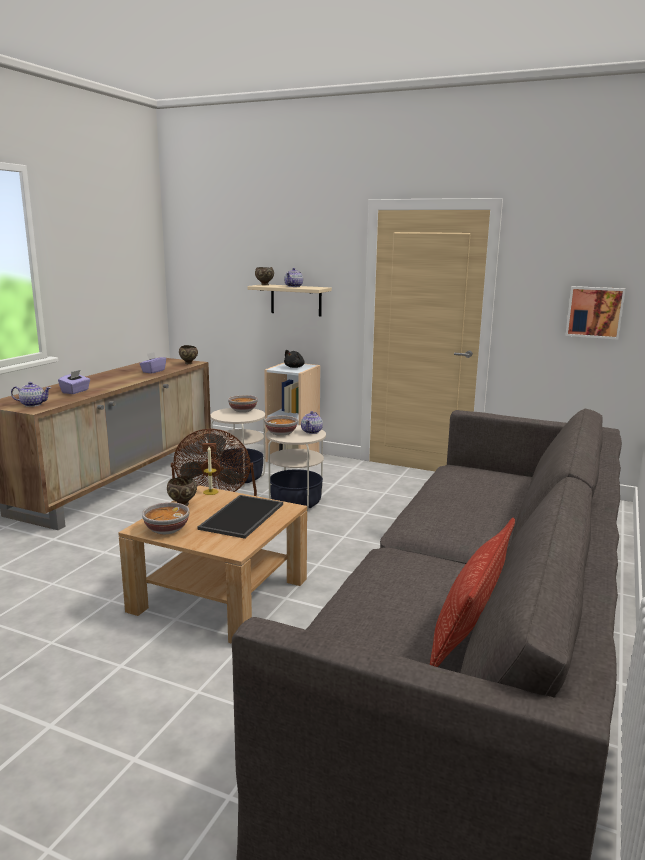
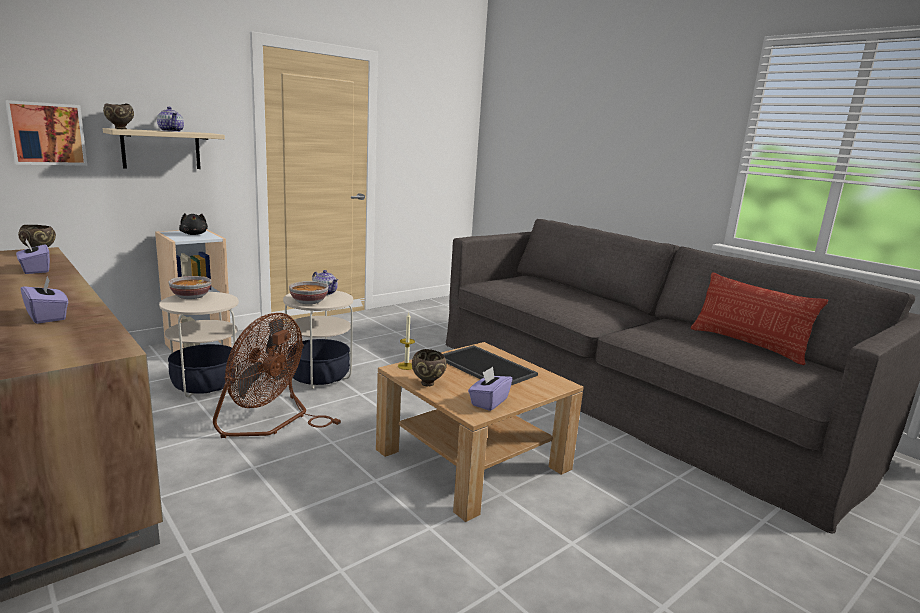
camera: 65 degrees left, 0 degrees up
teapot [11,382,51,407] -> none
bowl [142,502,190,534] -> purple tissue box [468,367,512,411]
picture [565,286,626,340] -> picture moved to [5,100,87,166]

